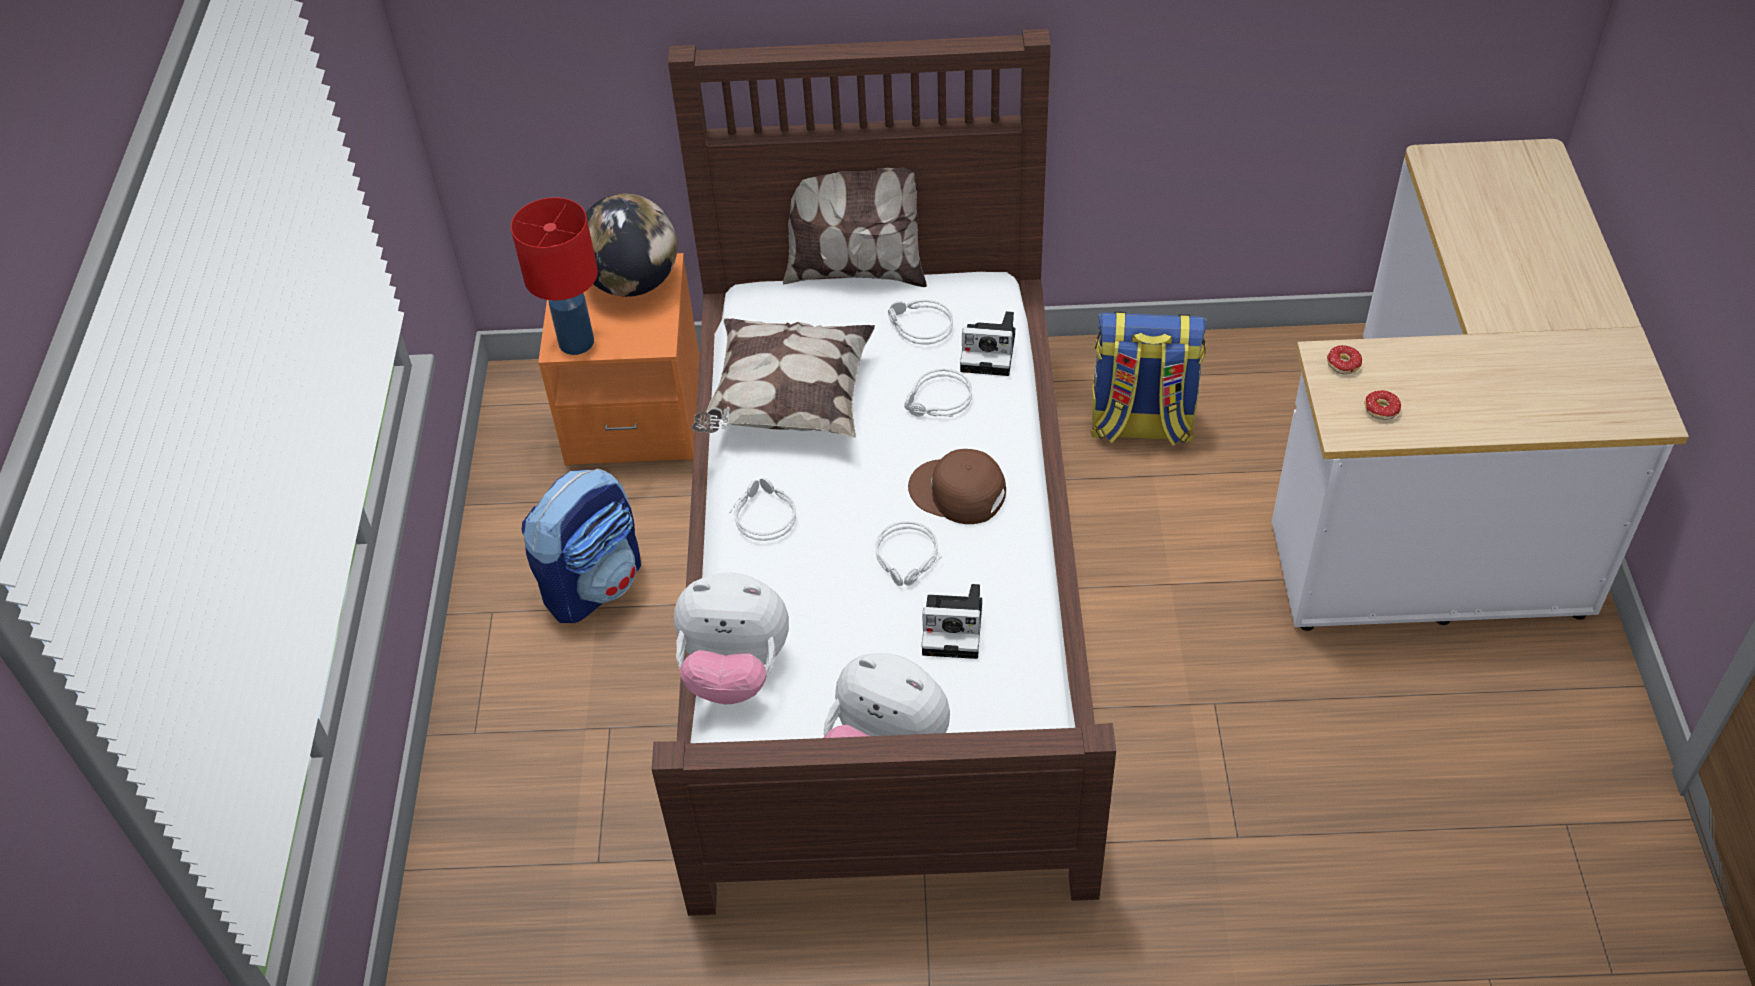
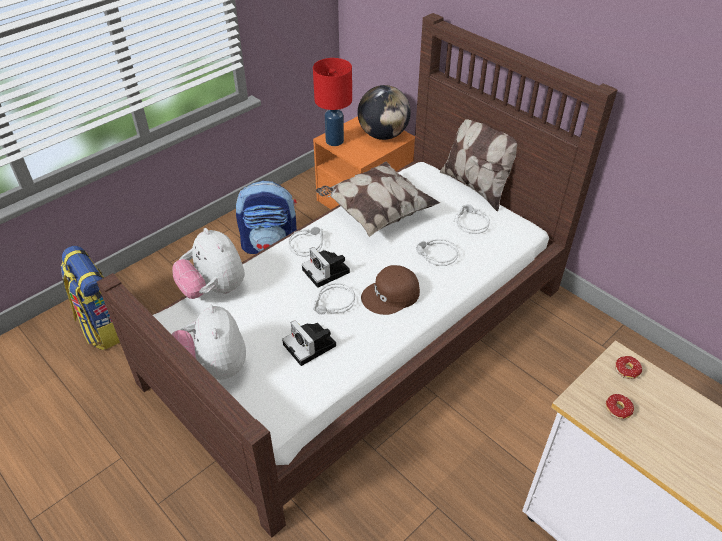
camera: 45 degrees right, 5 degrees down
brown cap [908,449,1006,524] -> brown cap turned 105 degrees counterclockwise [361,265,420,315]
camera [960,311,1015,376] -> camera moved to [302,247,350,288]
backpack [1090,312,1207,446] -> backpack moved to [61,246,120,350]

